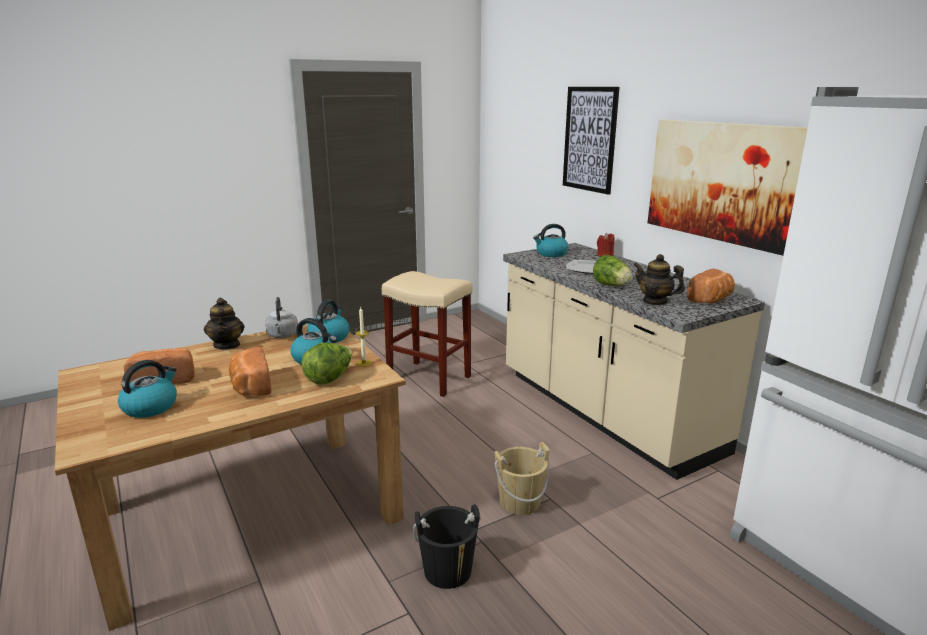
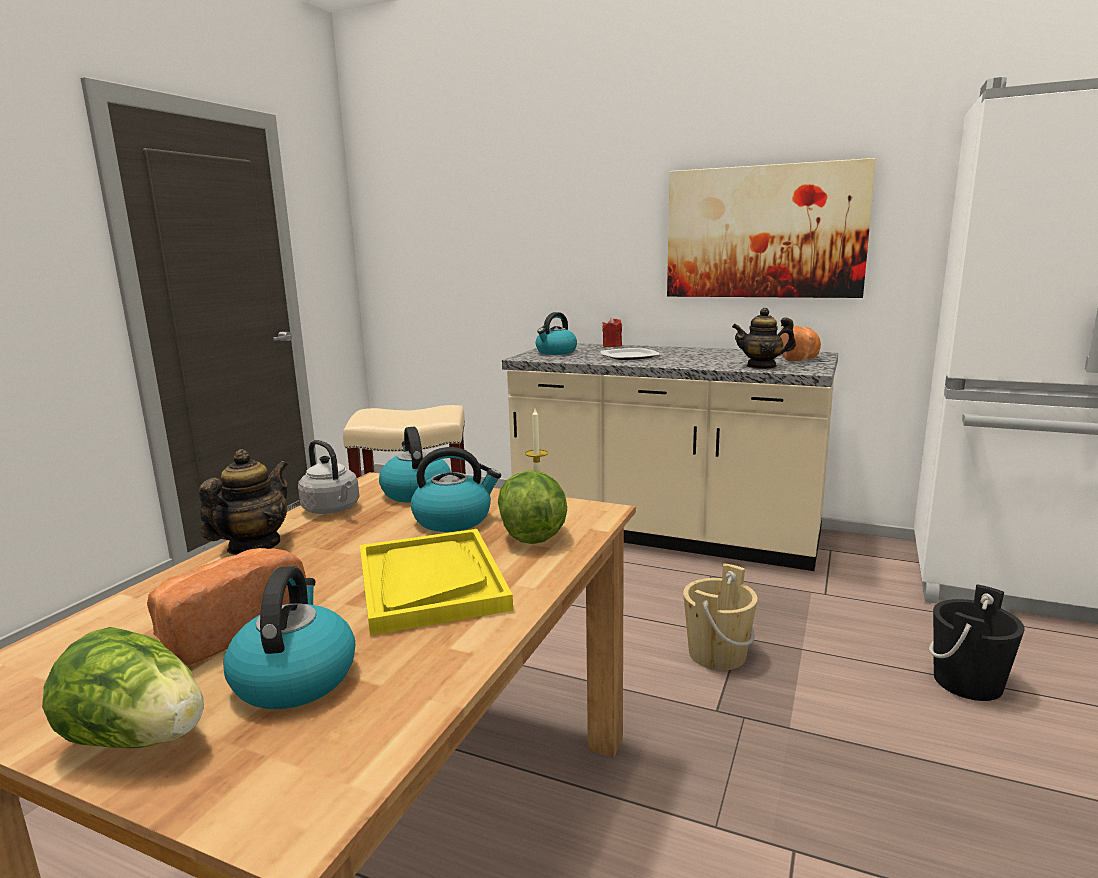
camera: 35 degrees left, 5 degrees down
teapot [204,298,244,350] -> teapot turned 105 degrees counterclockwise [199,449,288,555]
bread [229,347,272,396] -> yellow tray [360,529,513,636]
black bucket [413,504,481,589] -> black bucket moved to [929,584,1025,701]
picture [563,87,620,195] -> none
lettuce [593,255,633,286] -> lettuce moved to [42,627,204,748]

